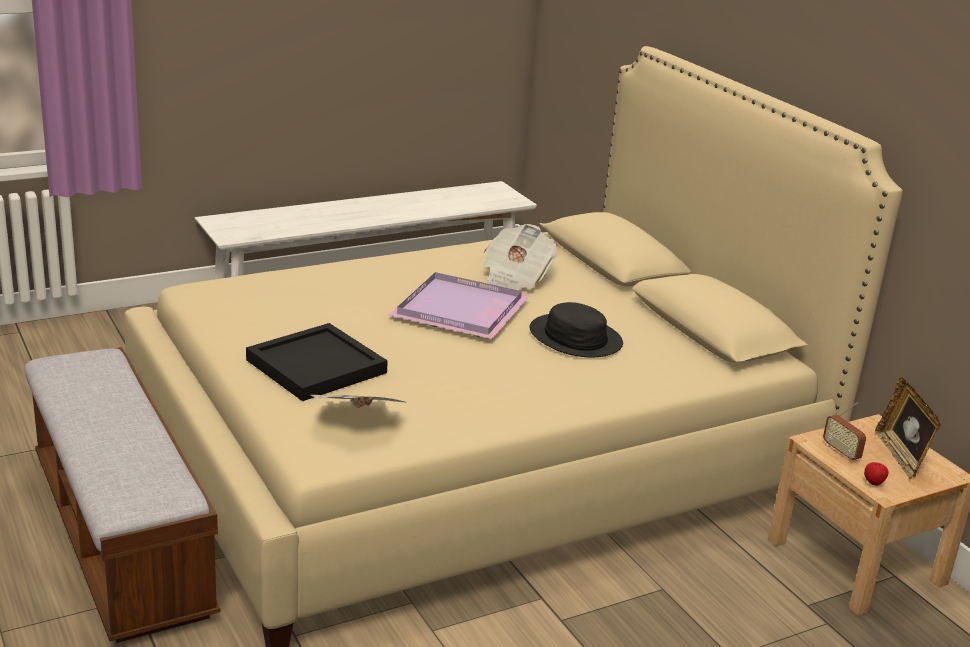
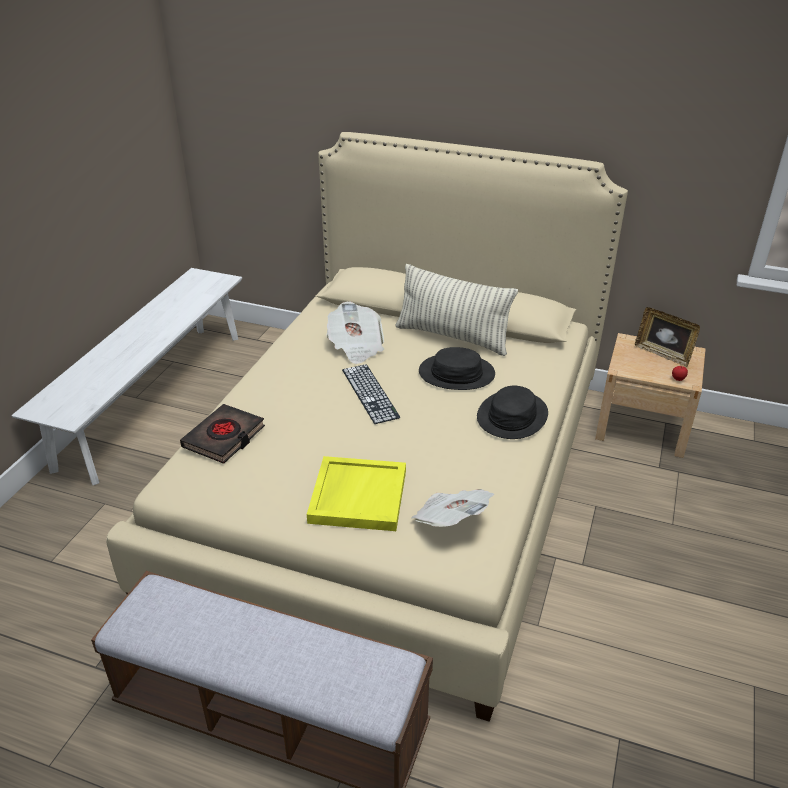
camera: 40 degrees left, 10 degrees up
black tray [246,323,388,401] -> yellow tray [307,456,406,531]
purple tray [389,272,529,339] -> keyboard [342,364,400,424]
radio [823,403,866,461] -> none
none -> black book [180,404,265,464]
none -> pillow [396,264,518,356]
none -> black hat [477,386,548,439]

